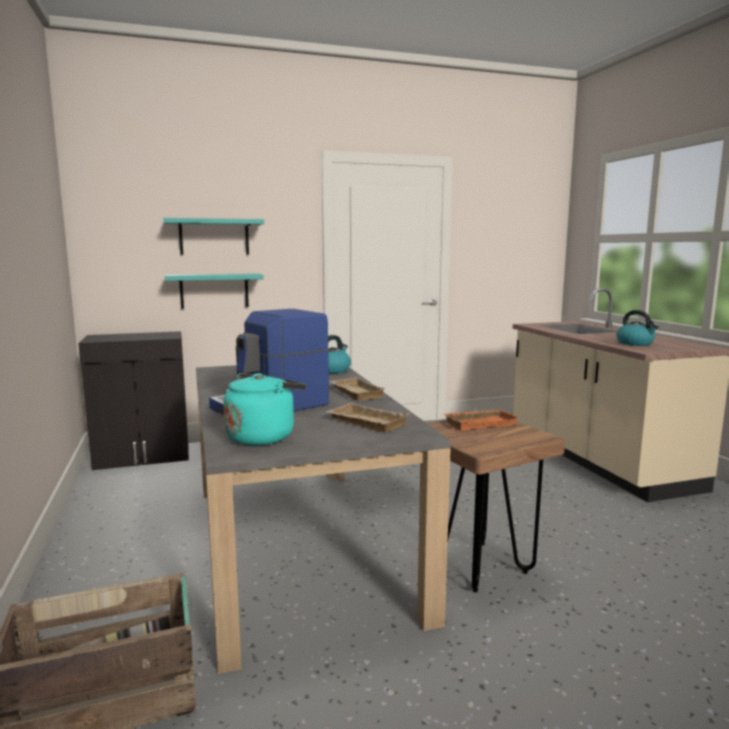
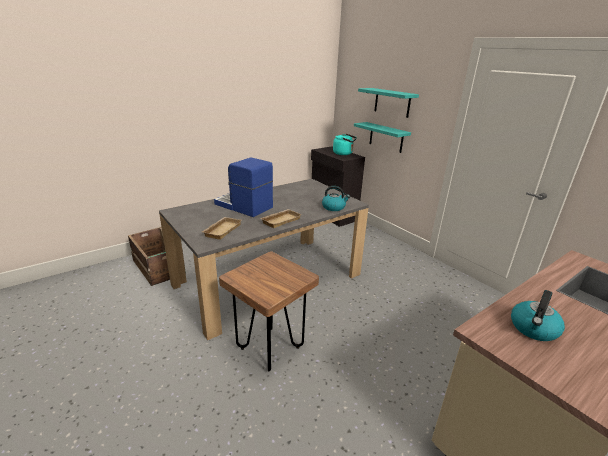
camera: 70 degrees right, 15 degrees up
turquoise kettle [224,373,306,445] -> turquoise kettle moved to [333,134,357,155]
orange tray [443,409,519,431] -> none

